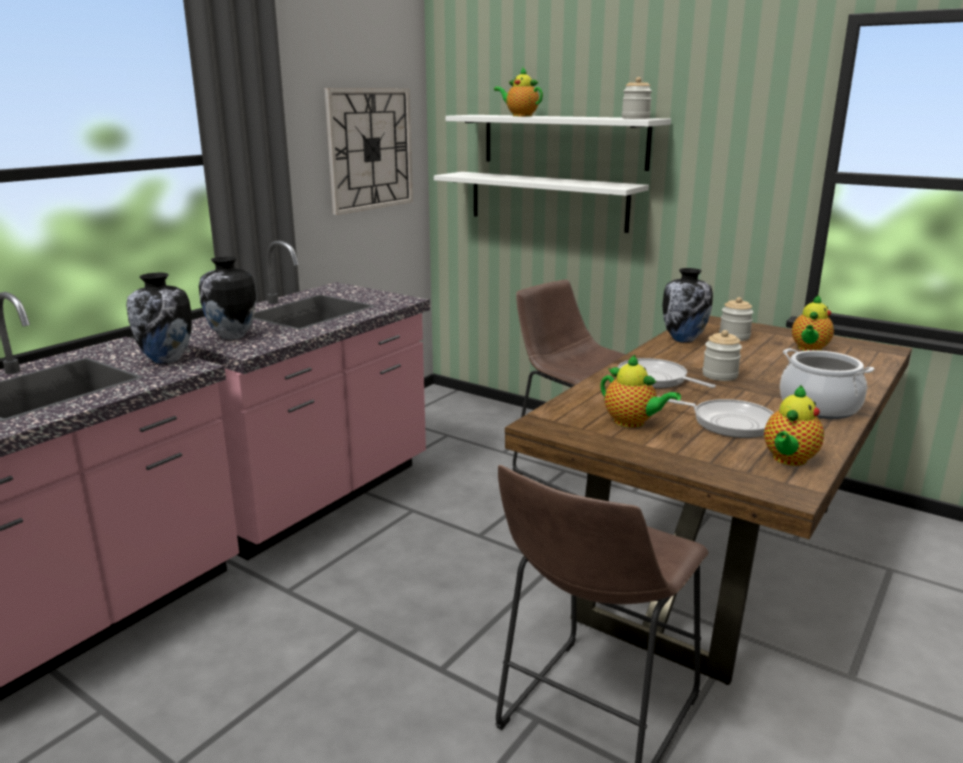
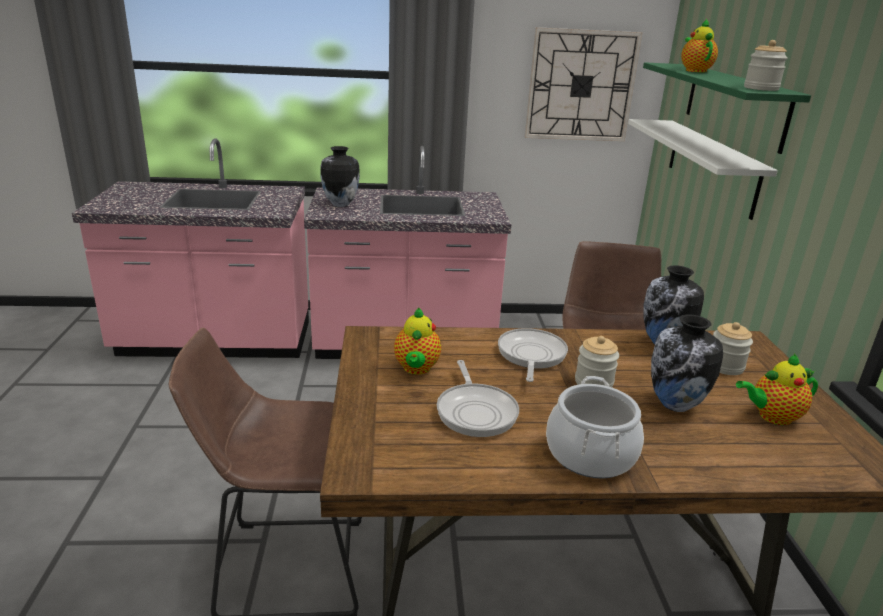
camera: 50 degrees right, 5 degrees up
vase [126,273,192,364] -> vase moved to [651,315,723,412]
white shelf [445,115,671,171] -> green shelf [643,62,811,154]
teapot [764,385,824,466] -> none

